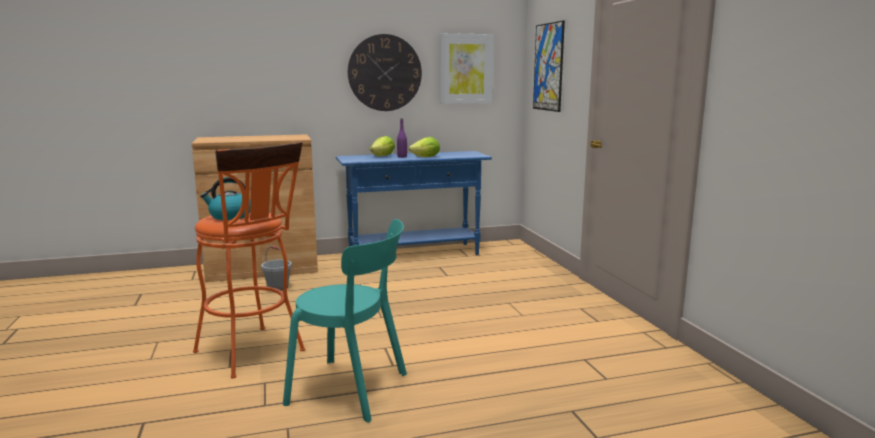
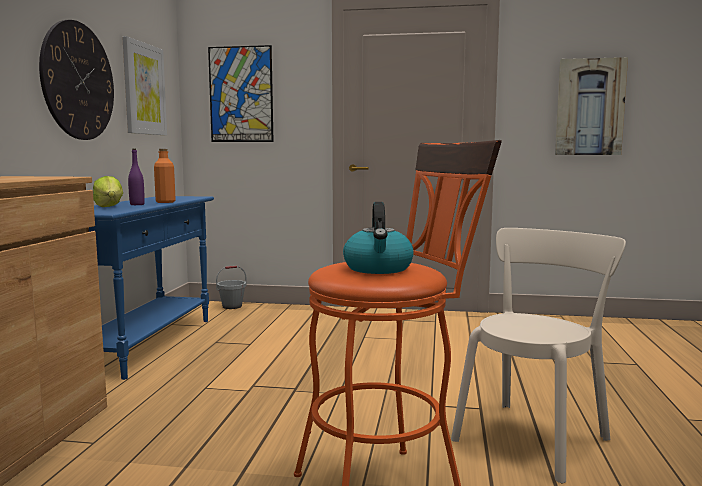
camera: 65 degrees left, 5 degrees down
grey bucket [261,246,292,291] -> grey bucket moved to [216,266,247,309]
turquoise chair [283,219,407,423] -> beige chair [451,228,626,484]
lettuce [409,137,440,157] -> orange bottle [154,149,176,203]
none -> picture [555,57,628,155]

